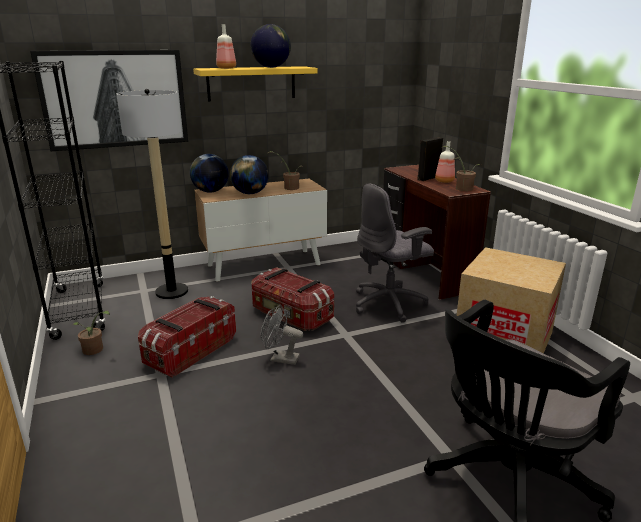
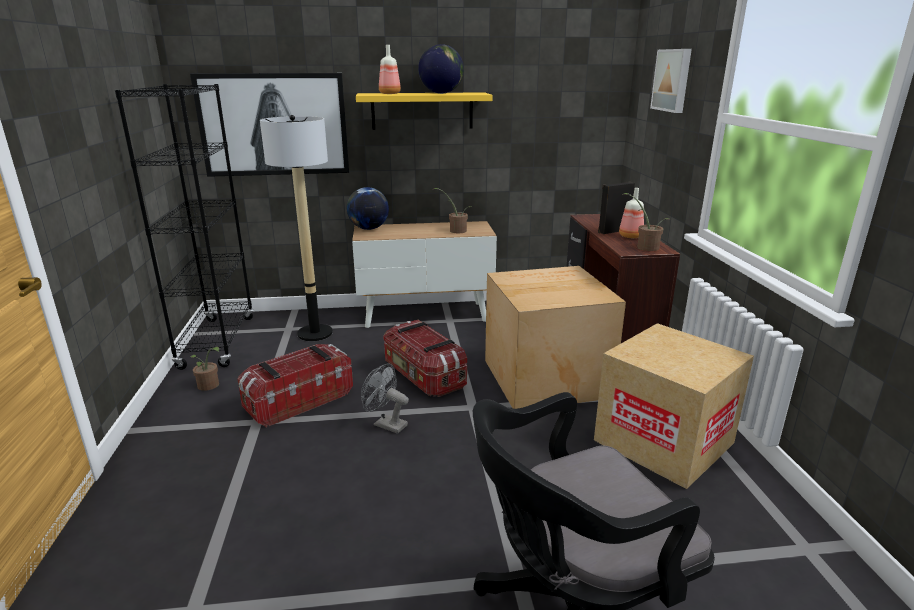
camera: 15 degrees right, 0 degrees up
globe [230,155,269,194] -> none
grey office chair [356,183,434,323] -> cardboard box [485,266,626,409]
none -> picture [650,49,692,113]

